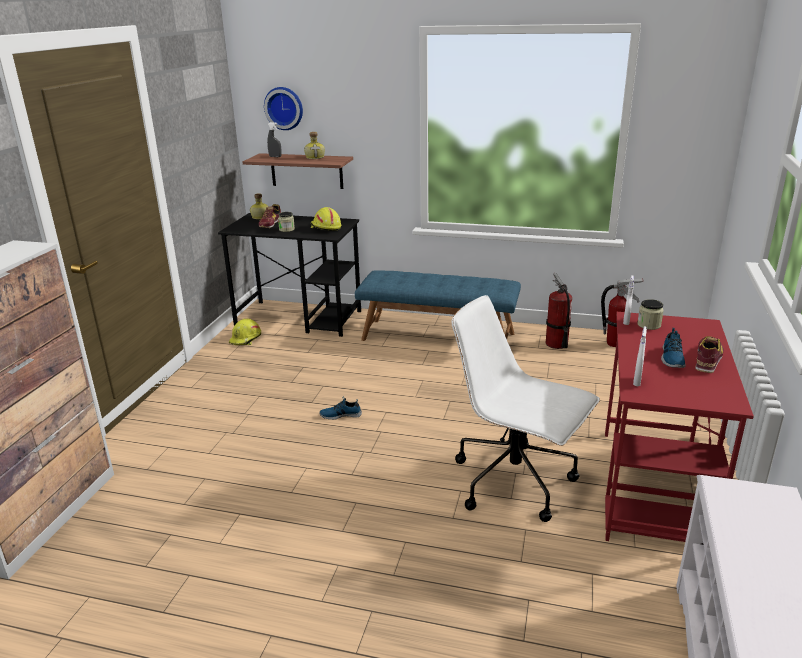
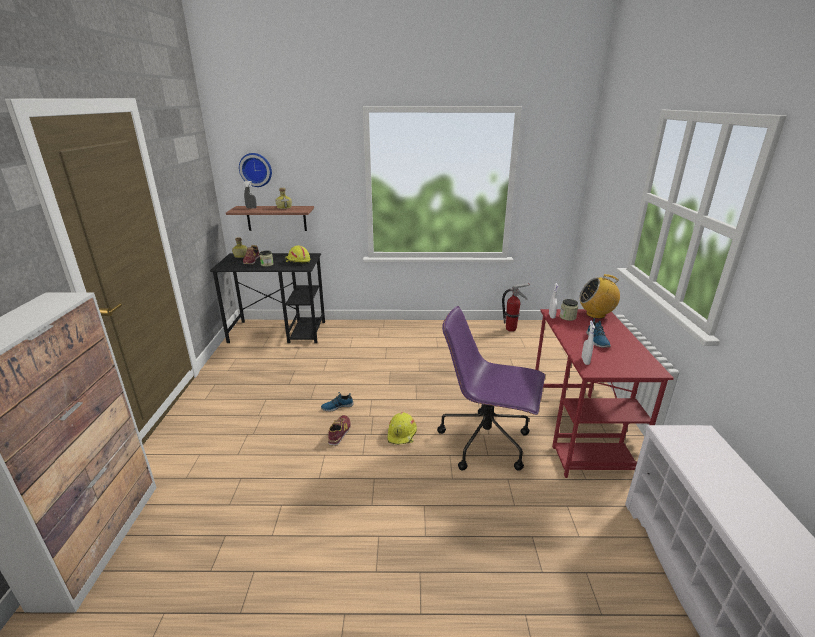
camera: 15 degrees left, 0 degrees up
yellow hard hat [229,318,261,345] -> yellow hard hat moved to [388,412,417,445]
blue bench [355,270,521,341] -> none
white office chair [452,295,600,522] -> purple office chair [437,306,545,471]
fire extinguisher [546,273,572,349] -> none
shoe [695,336,724,373] -> shoe moved to [328,415,351,446]
none -> radio [579,274,620,319]

